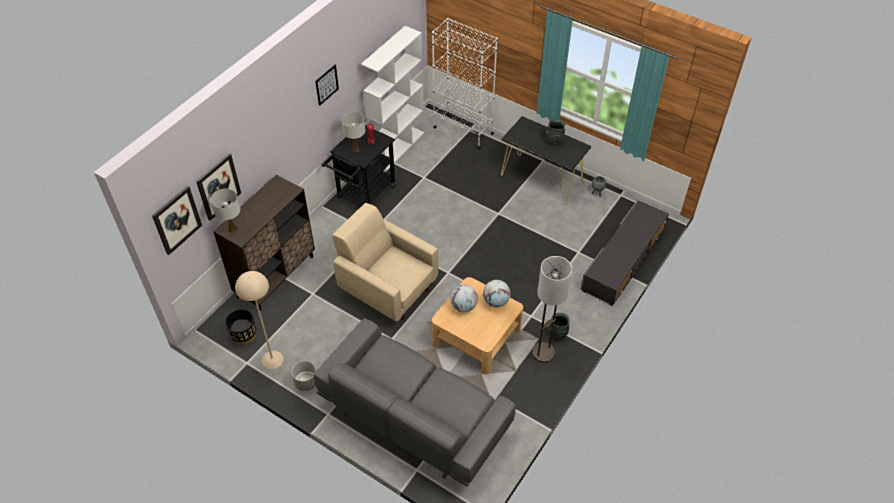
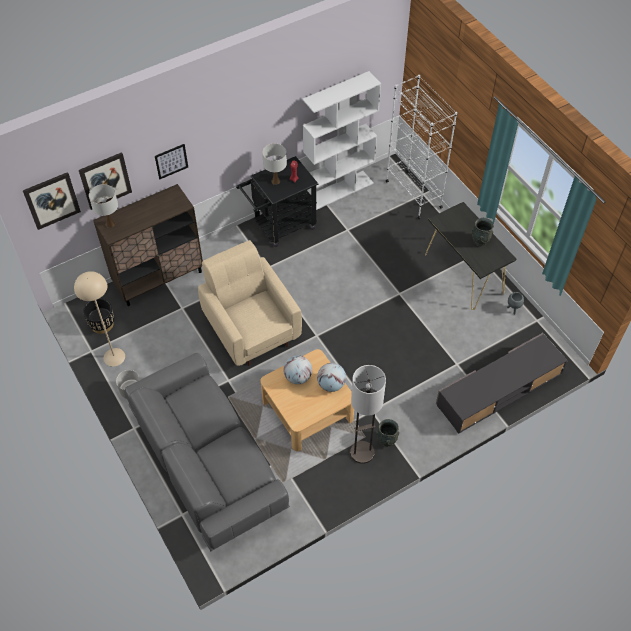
camera: 25 degrees right, 5 degrees up
picture [315,65,339,106] -> picture moved to [155,144,188,179]

